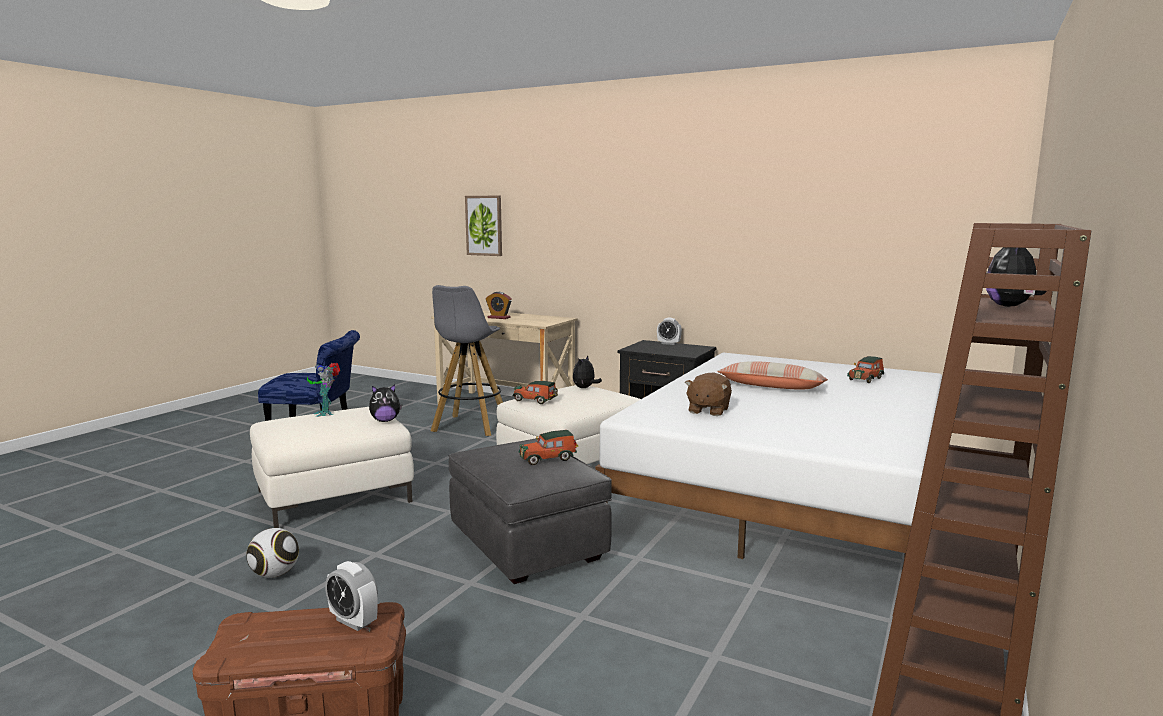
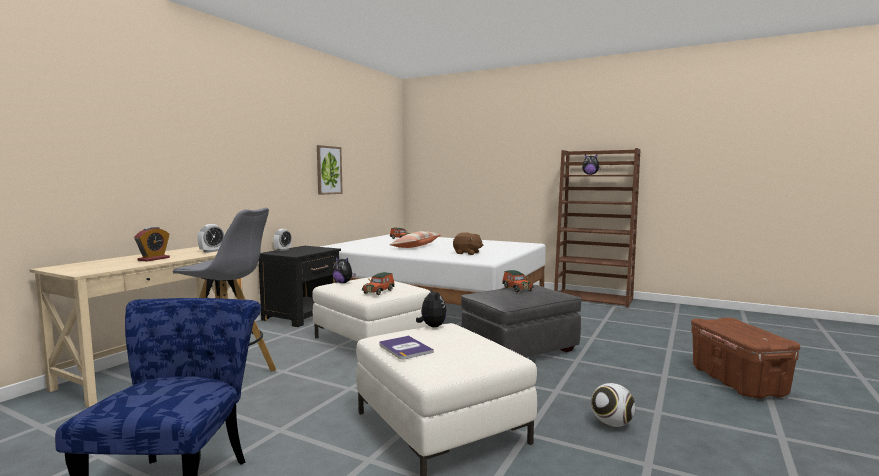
camera: 90 degrees left, 5 degrees down
toy robot [307,363,340,417] -> book [379,336,434,359]
alarm clock [325,561,378,631] -> alarm clock moved to [197,224,225,253]
picture [465,196,502,256] -> picture moved to [317,145,343,195]

